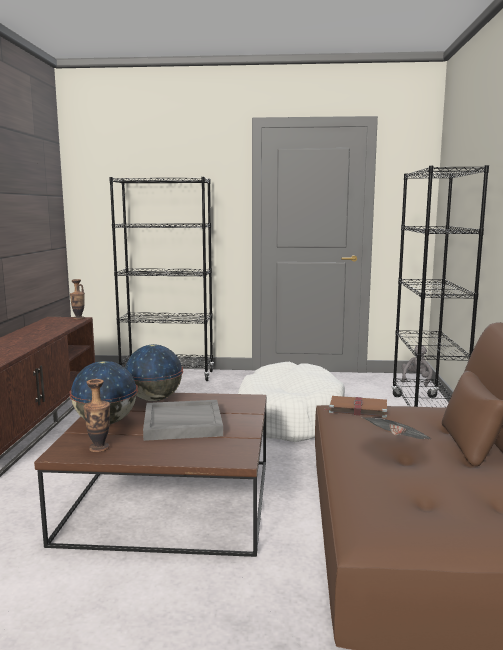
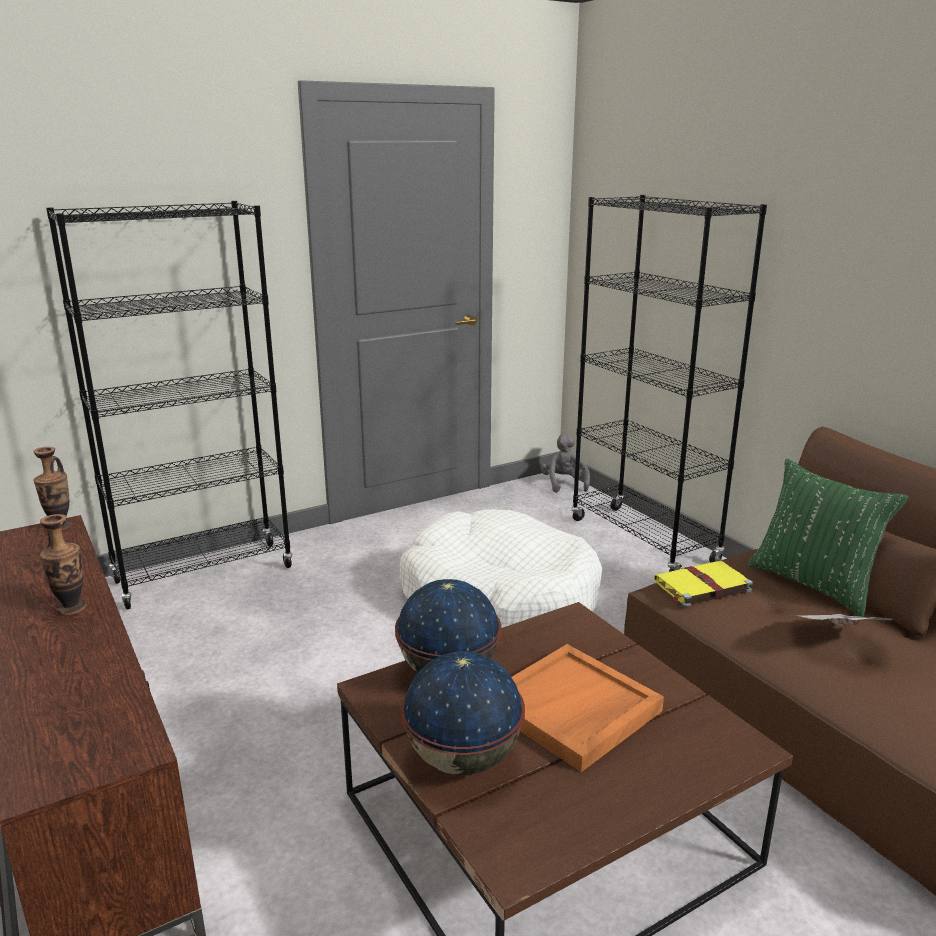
camera: 35 degrees left, 10 degrees up
vase [83,379,110,452] -> vase moved to [40,514,87,616]
grey tray [143,400,223,441] -> orange tray [511,644,664,772]
brown book [326,396,387,418] -> yellow book [654,561,753,607]
none -> green pillow [747,458,908,617]

